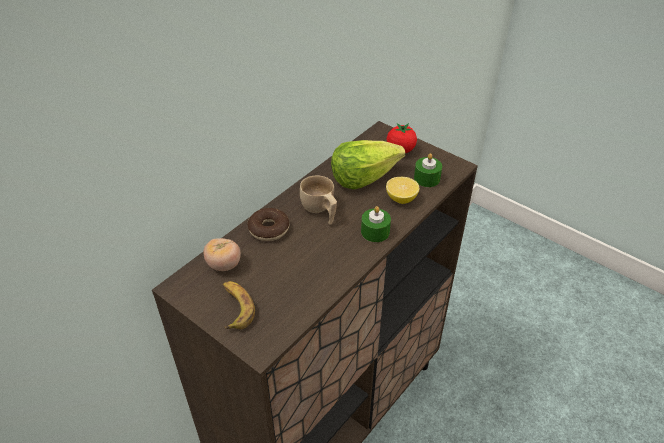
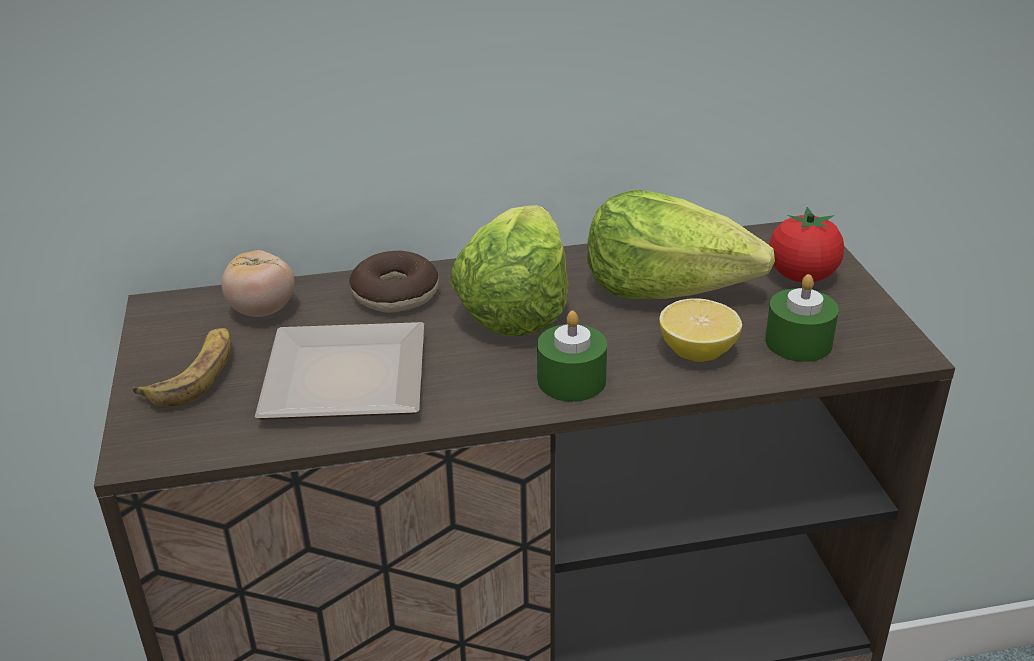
camera: 40 degrees right, 10 degrees down
beige cup [300,175,337,225] -> lettuce [449,205,569,336]
none -> plate [255,322,424,420]

